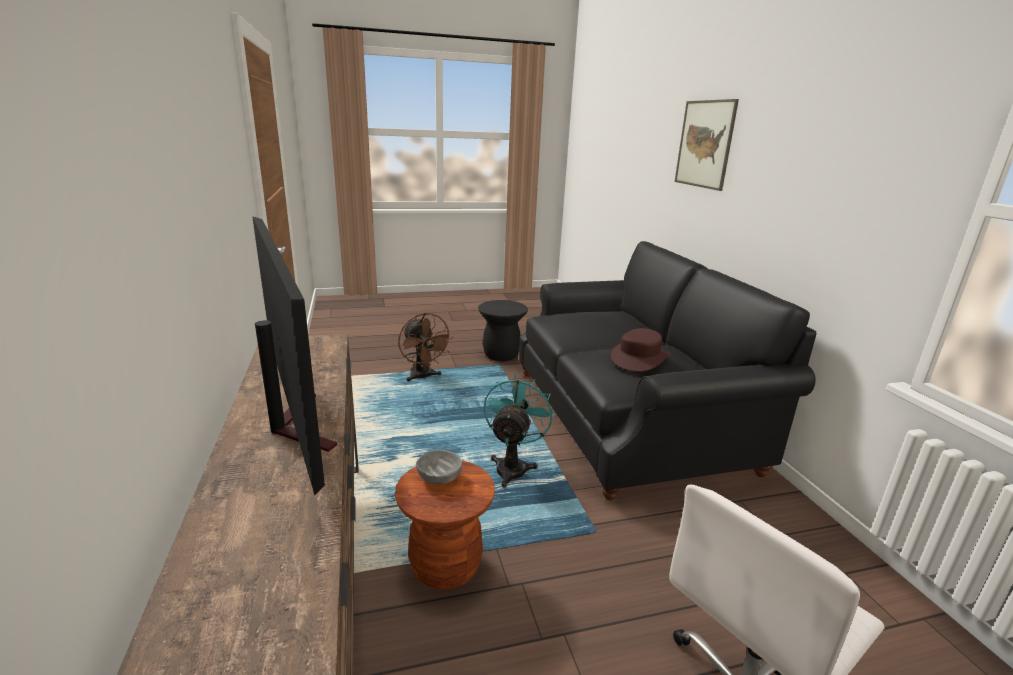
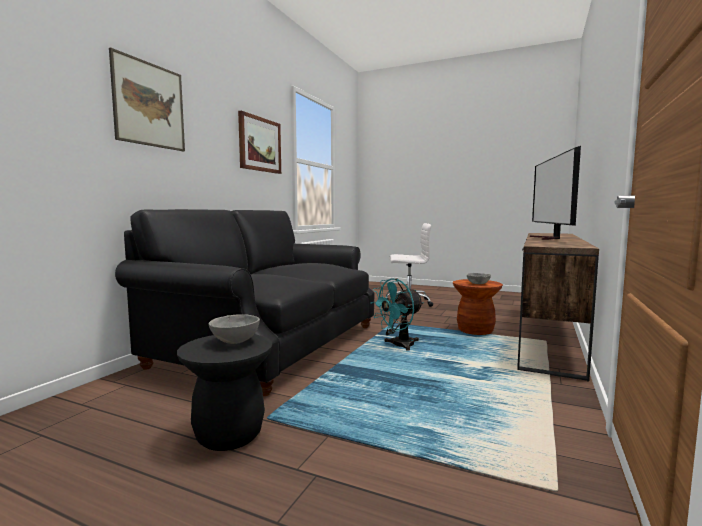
camera: 140 degrees left, 15 degrees down
brown fan [398,313,453,381] -> none
brown hat [611,328,669,372] -> none
none -> grey bowl [209,314,260,344]
none -> picture [238,110,281,174]

